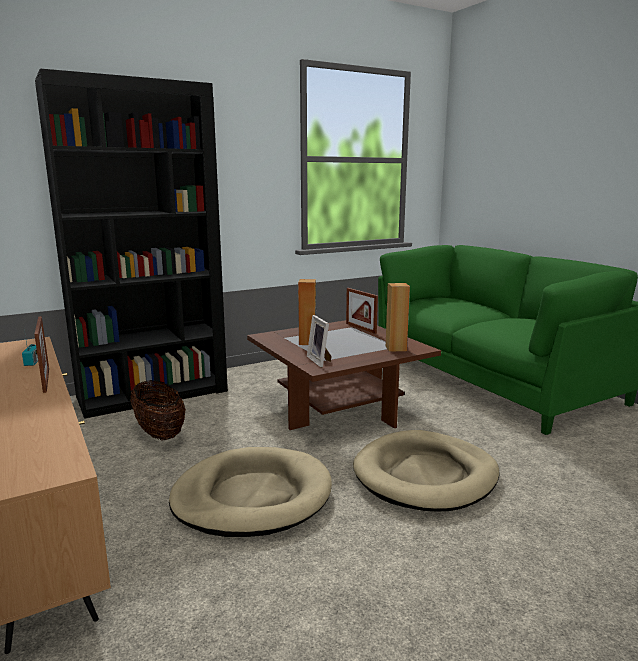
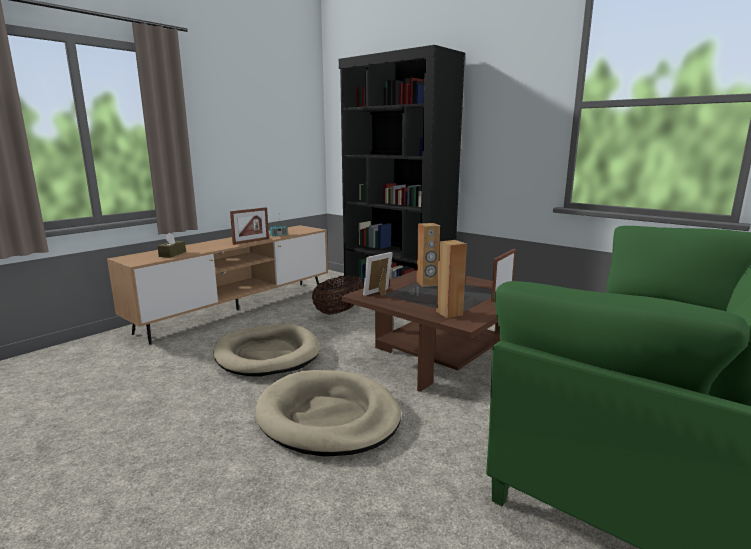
camera: 70 degrees right, 0 degrees up
none -> brown tissue box [157,233,186,258]

